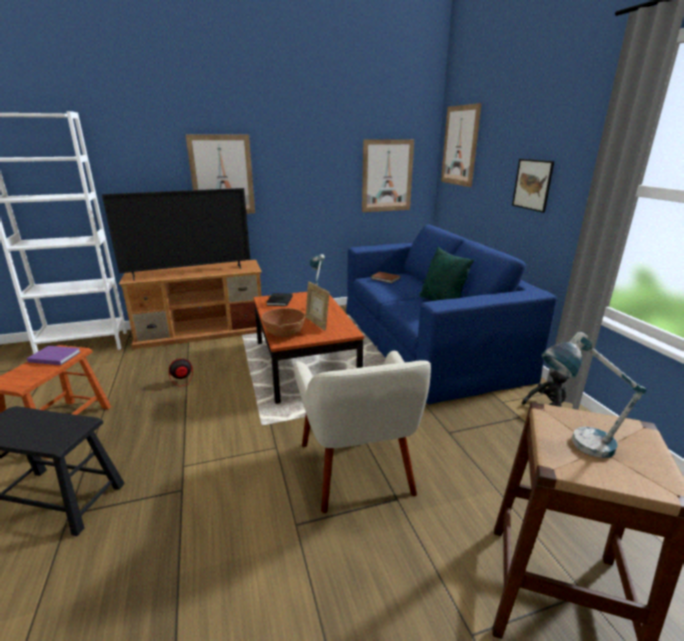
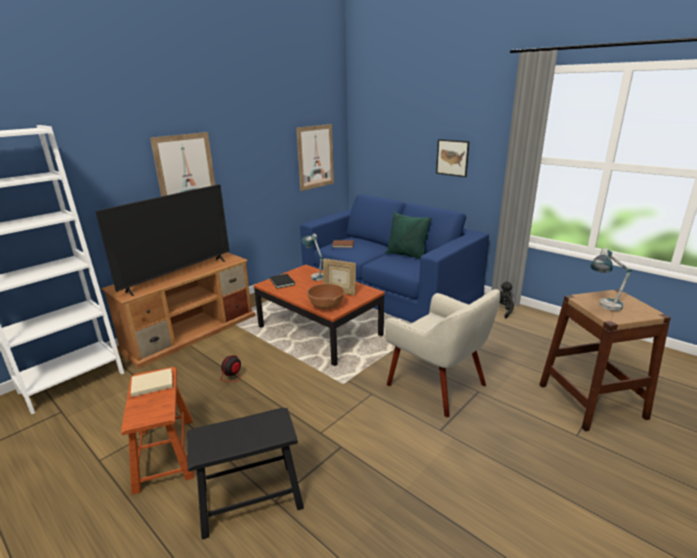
camera: 30 degrees left, 0 degrees up
purple book [27,346,81,365] -> beige book [131,368,173,397]
picture [441,103,482,187] -> none

